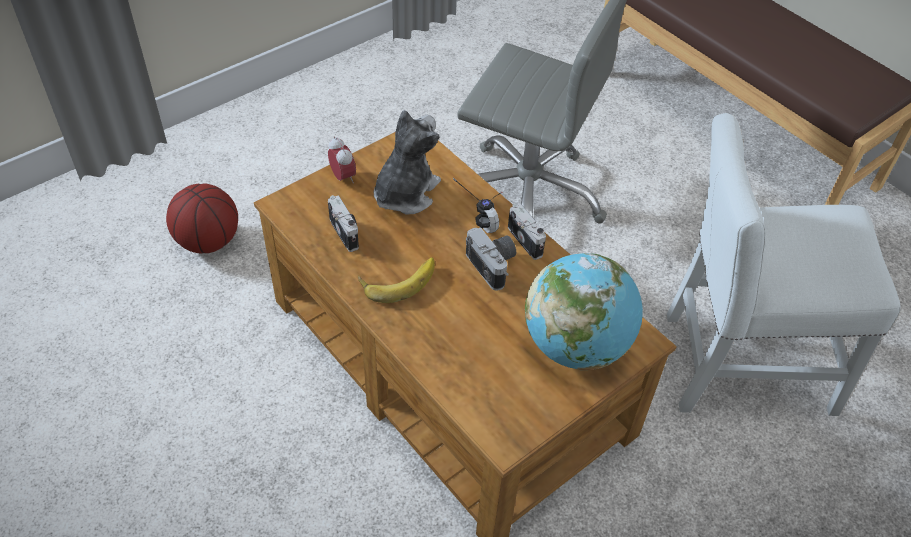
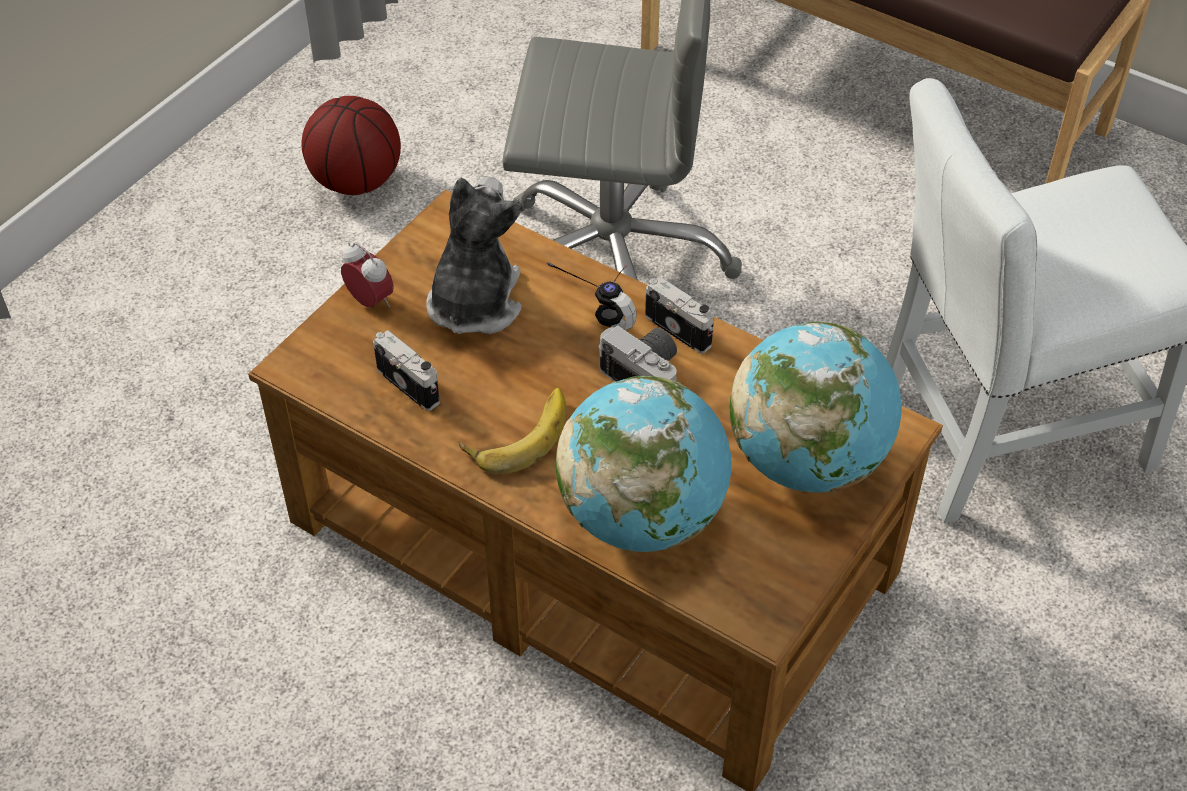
camera: 15 degrees left, 0 degrees up
basketball [166,183,238,253] -> basketball moved to [302,96,401,195]
none -> globe [556,376,731,552]

